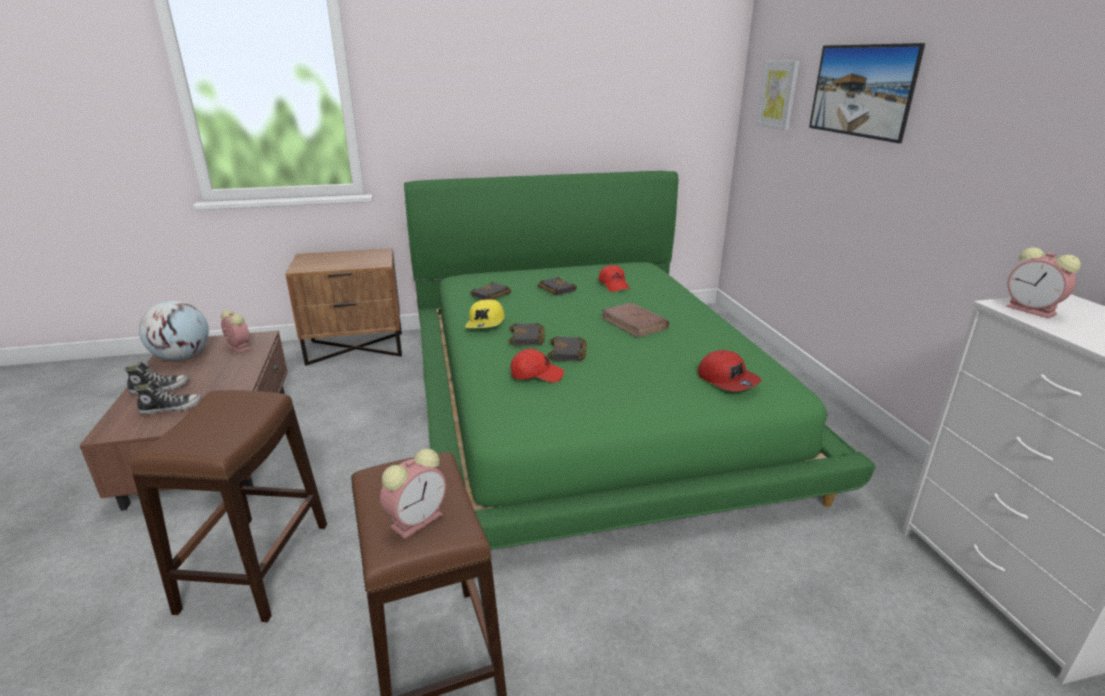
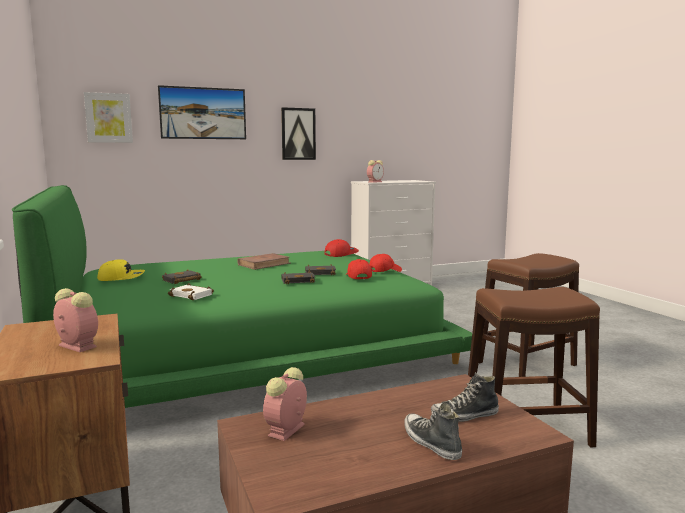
camera: 100 degrees left, 15 degrees down
shoe [134,380,202,415] -> shoe turned 75 degrees counterclockwise [431,372,499,422]
globe [139,301,209,360] -> none
alarm clock [380,448,446,539] -> alarm clock moved to [53,288,98,352]
yellow cap [465,299,505,328] -> yellow cap moved to [97,259,145,281]
black book [470,282,512,300] -> white book [168,283,214,300]
red cap [599,265,630,292] -> red cap moved to [369,254,402,272]
none -> picture [281,107,316,160]

